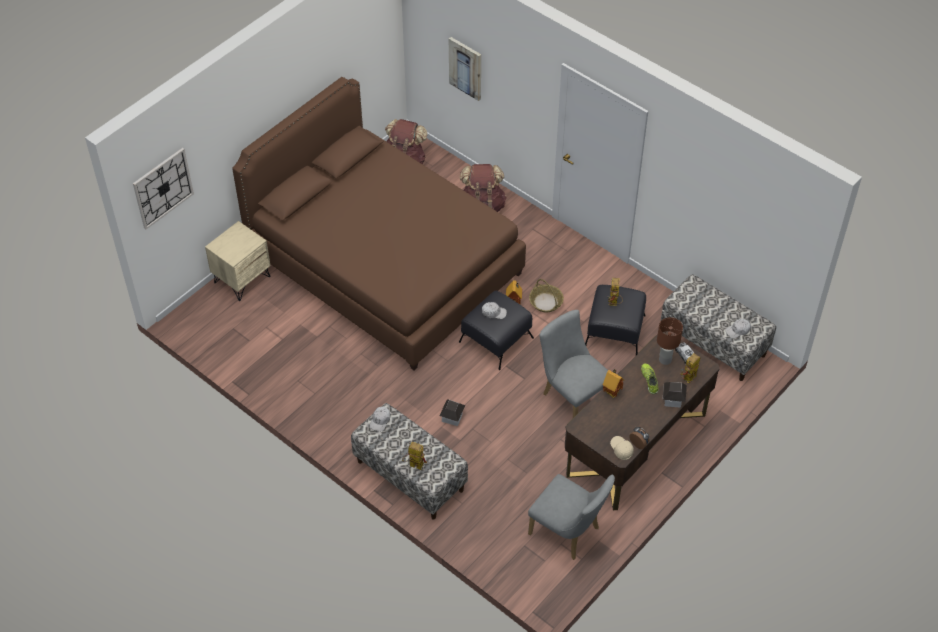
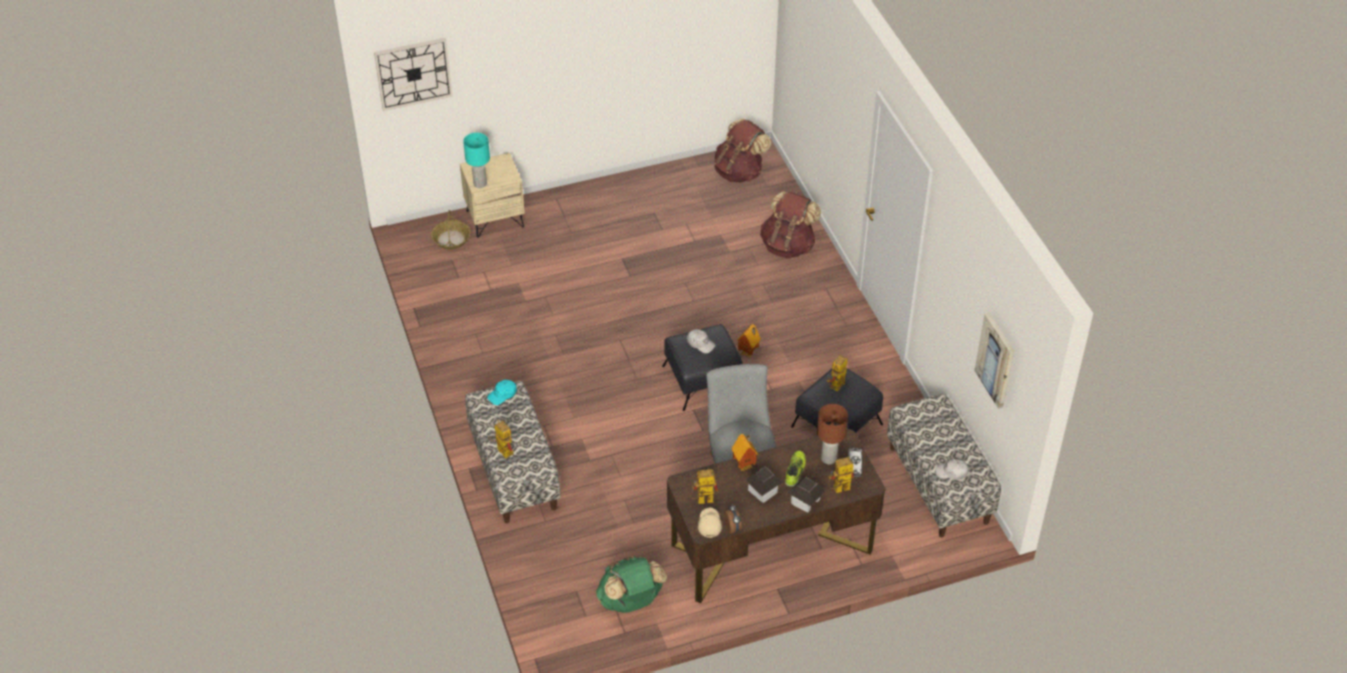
camera: 30 degrees right, 5 degrees down
brown bed [232,77,526,370] -> none
white cap [370,407,390,432] -> turquoise cap [487,380,517,405]
toy house [440,400,465,426] -> toy house moved to [745,466,783,503]
picture [449,37,481,101] -> picture moved to [974,313,1014,409]
grey chair [528,474,615,560] -> green backpack [596,555,667,613]
basket [529,279,564,312] -> basket moved to [431,210,470,250]
none -> turquoise table lamp [463,133,490,188]
none -> toy robot [690,469,718,504]

